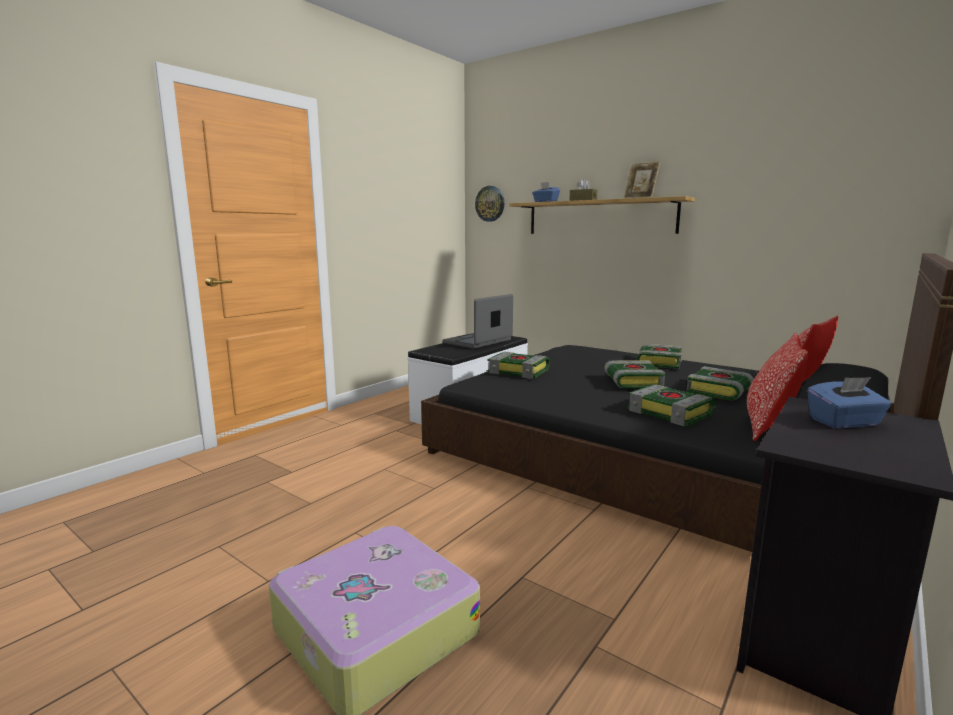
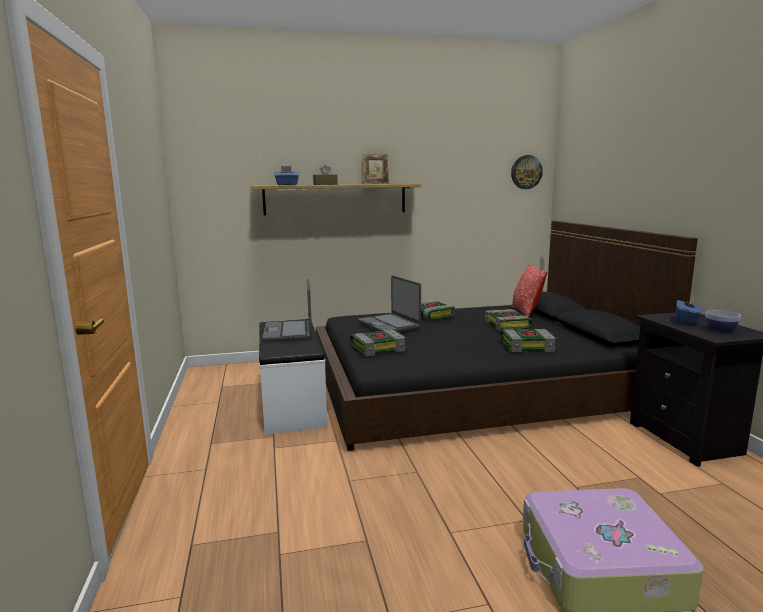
camera: 50 degrees left, 0 degrees up
wall clock [475,186,504,222] -> wall clock moved to [511,155,543,189]
book [604,360,665,388] -> none
pillow [747,333,809,441] -> none
none -> laptop [358,276,421,332]
none -> bowl [706,310,741,333]

